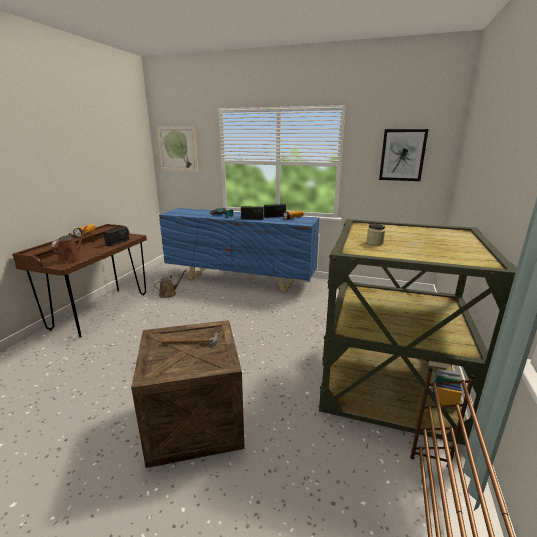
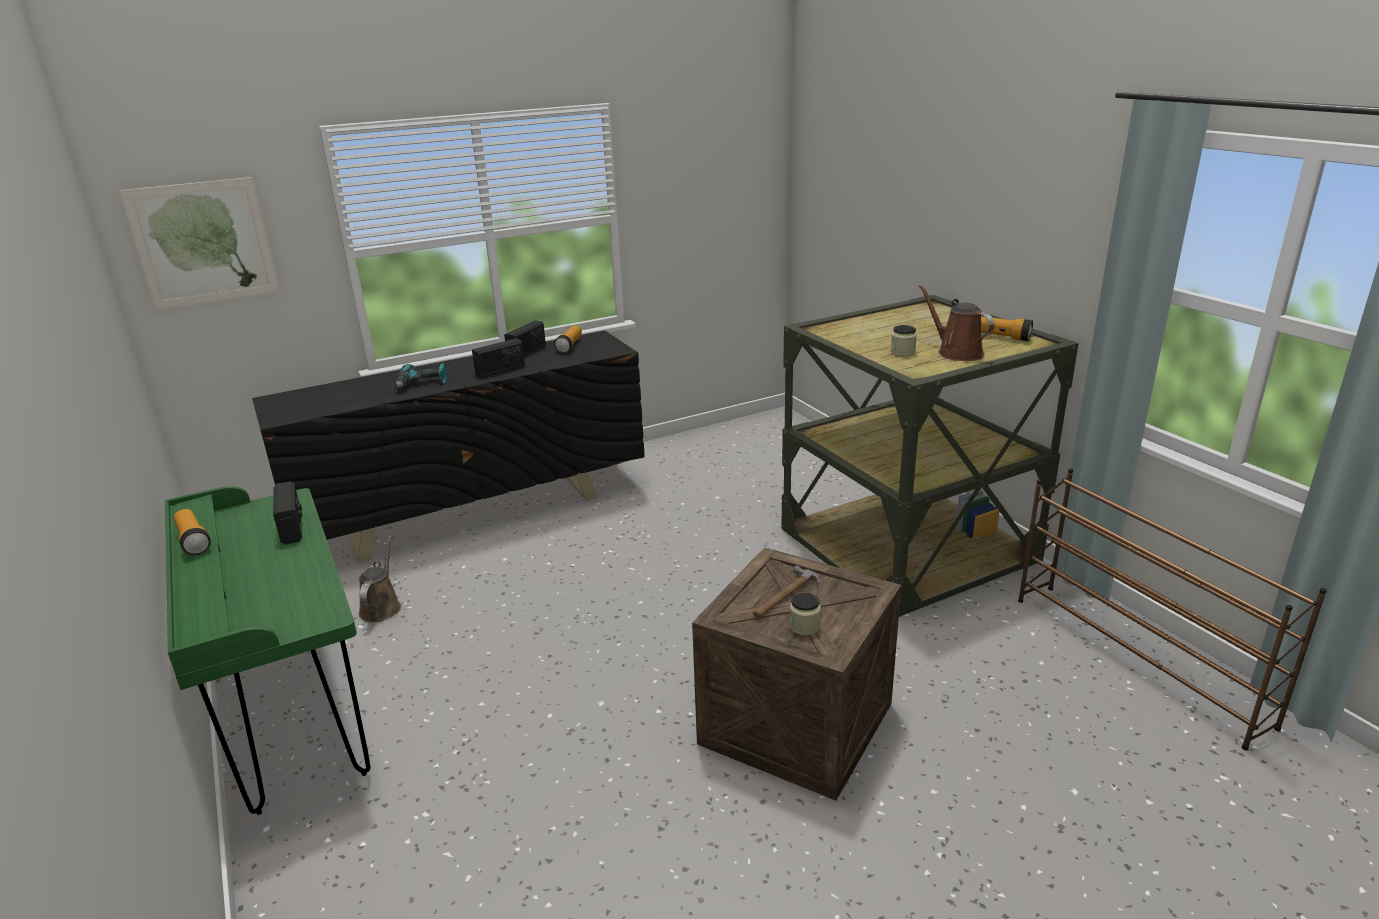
camera: 45 degrees left, 5 degrees up
brown desk [13,224,147,337] -> green desk [165,486,371,815]
brown watering can [51,226,88,264] -> brown watering can moved to [919,284,994,361]
blue cabinet [159,208,319,292] -> black cabinet [252,331,645,563]
picture [379,129,428,181] -> none
none -> jar [789,593,821,635]
none -> flashlight [981,316,1033,341]

